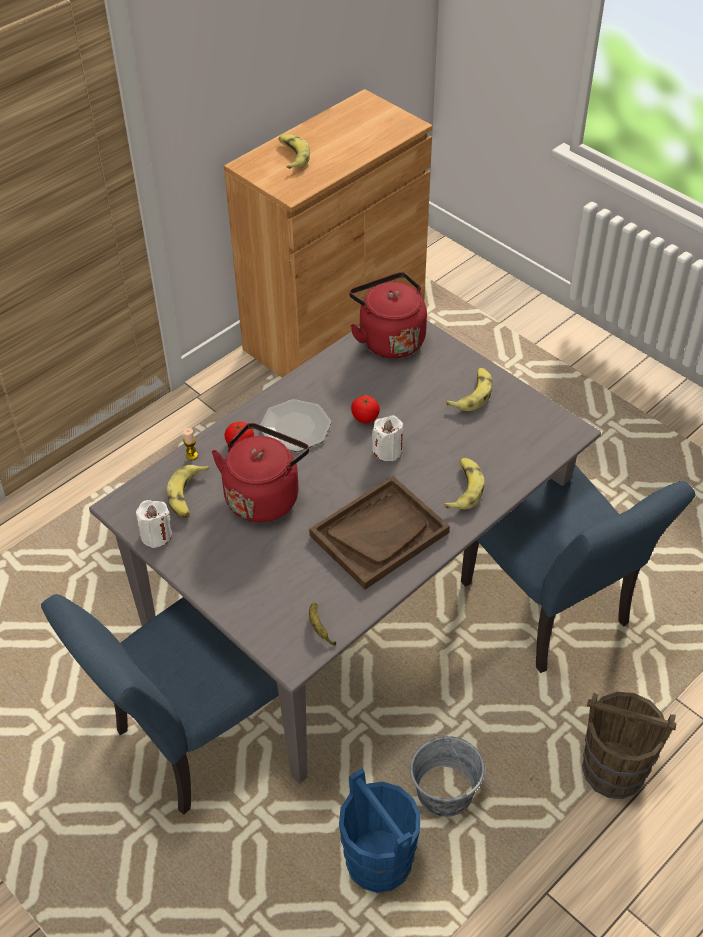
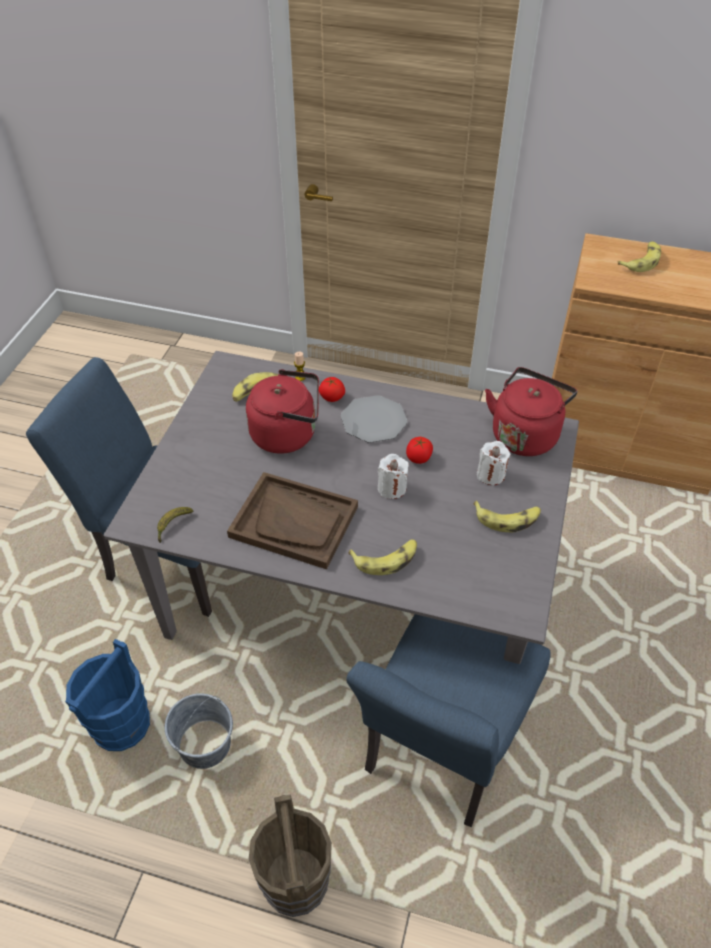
camera: 60 degrees right, 0 degrees up
white candle [136,500,172,548] -> white candle moved to [477,441,510,485]

